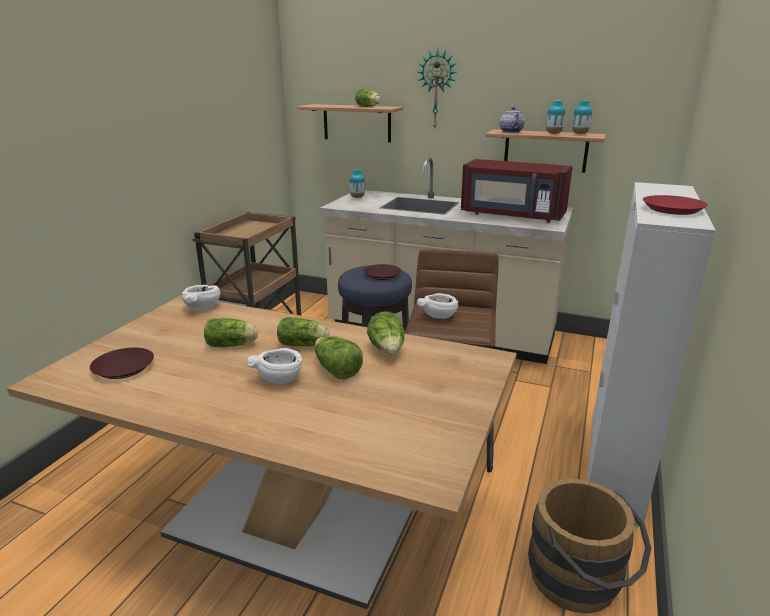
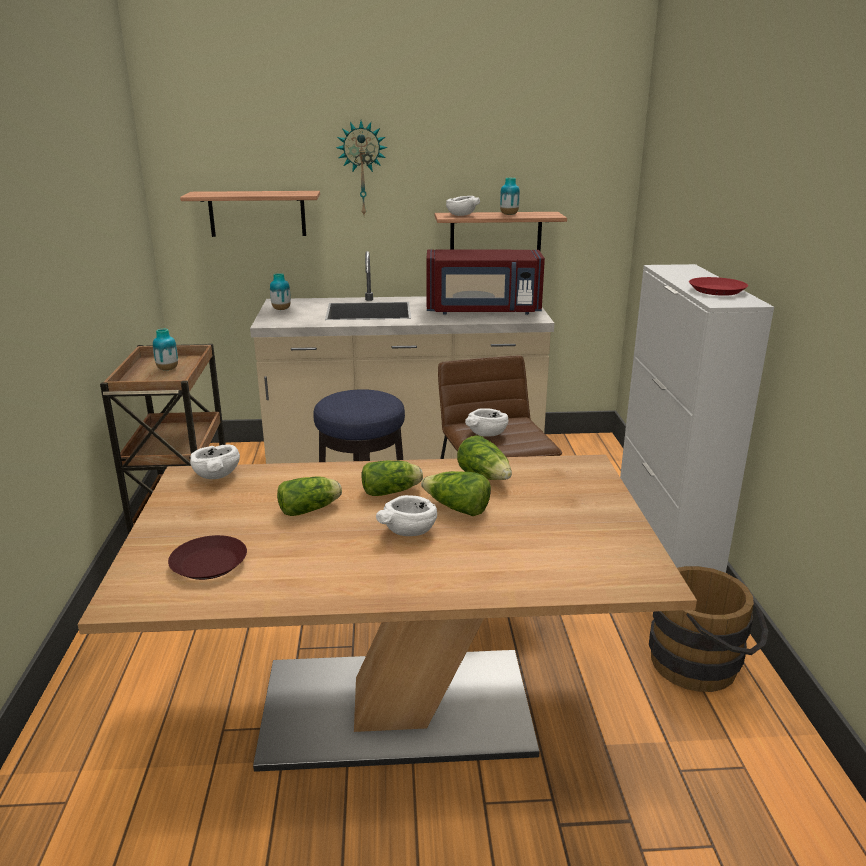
camera: 25 degrees left, 0 degrees up
lettuce [355,89,381,107] -> none
brown plate [364,264,401,280] -> none
teapot [500,107,525,133] -> white bowl [446,196,480,216]
vase [572,100,592,134] -> vase moved to [153,329,178,370]

